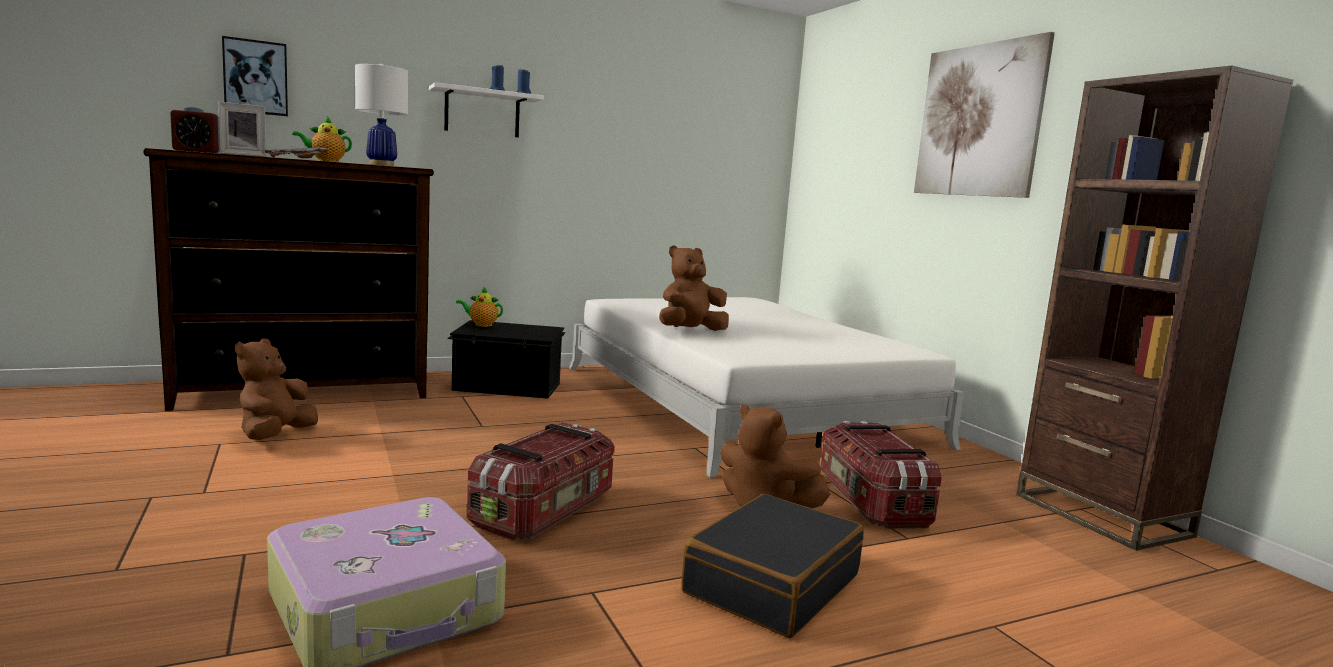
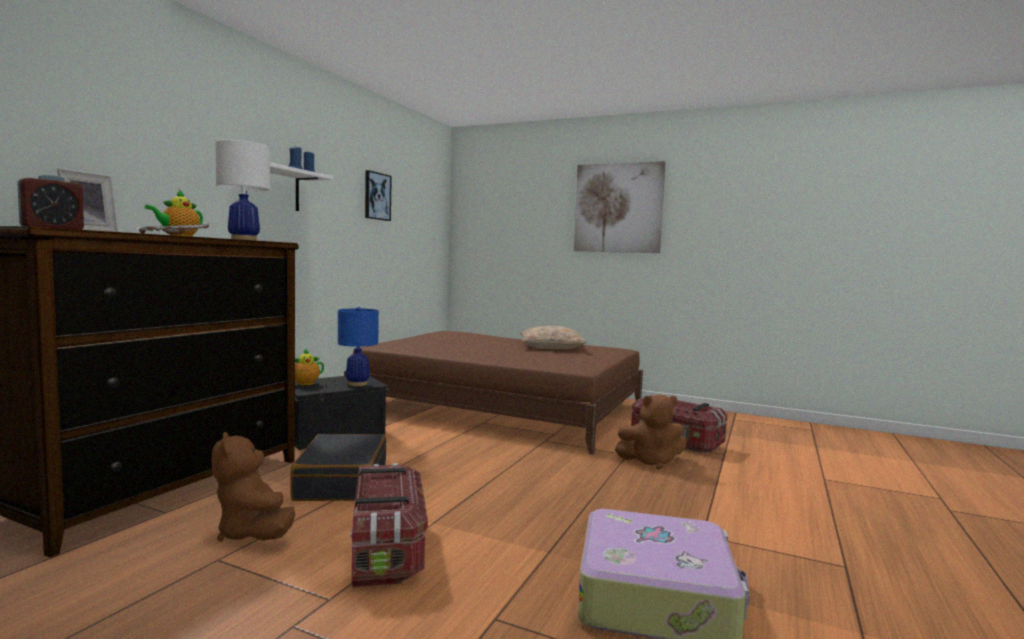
camera: 40 degrees left, 5 degrees down
picture [222,36,288,116] -> picture moved to [365,170,392,221]
storage box [467,422,615,540] -> storage box moved to [350,463,428,588]
white bed [569,297,965,478] -> brown bed [344,331,643,455]
brown plush toy [659,245,729,331] -> none
black suitcase [682,494,864,638] -> black suitcase moved to [290,434,386,501]
brown bookcase [1016,65,1293,551] -> none
none -> blue table lamp [338,307,379,386]
none -> beige pillow [520,326,587,349]

